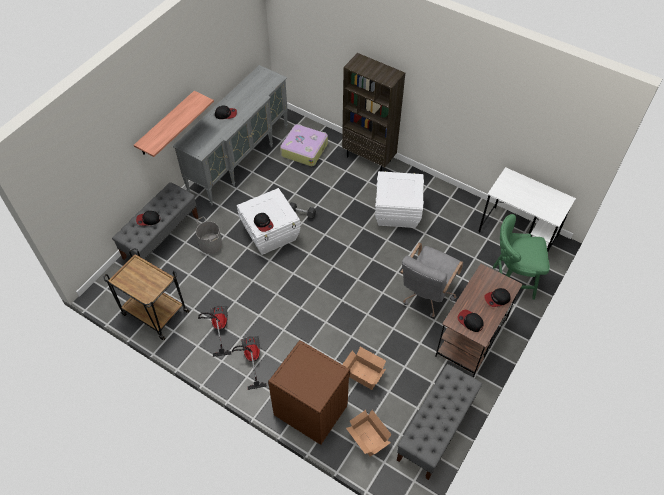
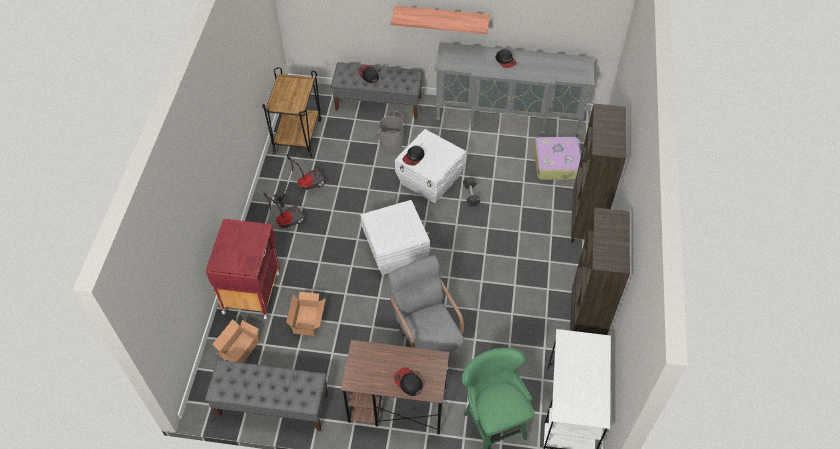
camera: 65 degrees right, 0 degrees up
brown washing machine [268,340,350,445] -> red cart [206,219,281,320]
white storage box [375,171,424,228] -> white storage box moved to [360,200,430,275]
grey office chair [401,243,463,318] -> grey office chair turned 60 degrees clockwise [388,255,464,352]
cap [457,310,484,332] -> none
none -> brown bookcase [570,207,630,335]

